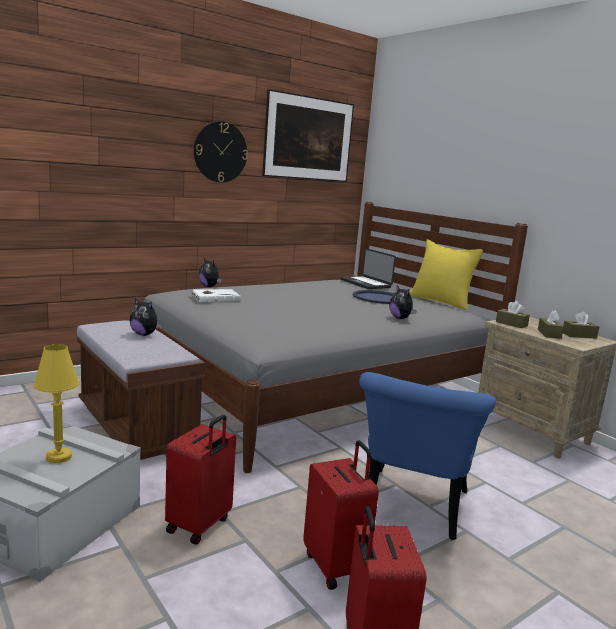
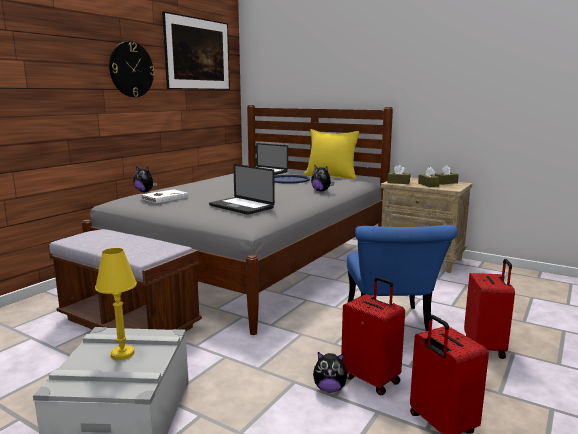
camera: 20 degrees left, 0 degrees up
plush toy [130,298,162,336] -> plush toy moved to [313,352,350,393]
red suitcase [165,415,236,545] -> red suitcase moved to [464,259,515,359]
none -> laptop [209,164,275,215]

